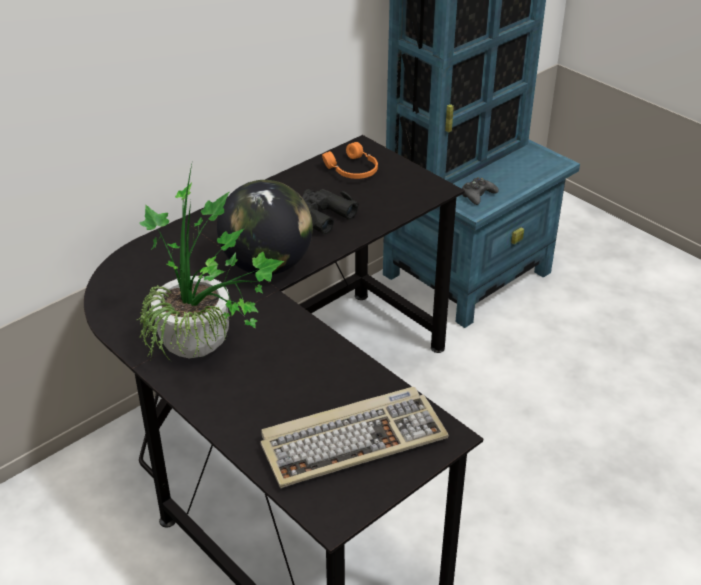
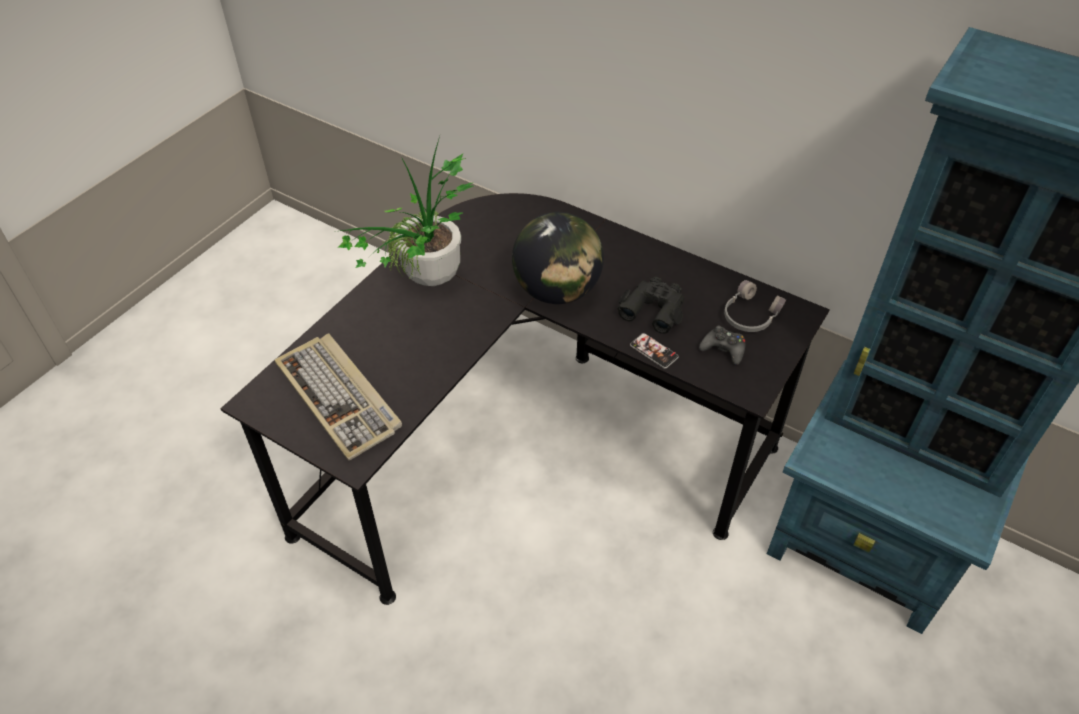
camera: 75 degrees right, 10 degrees up
orange headphones [322,142,378,179] -> grey headphones [724,280,786,332]
black game controller [462,177,499,205] -> black game controller moved to [699,325,745,365]
none -> phone [630,333,679,369]

